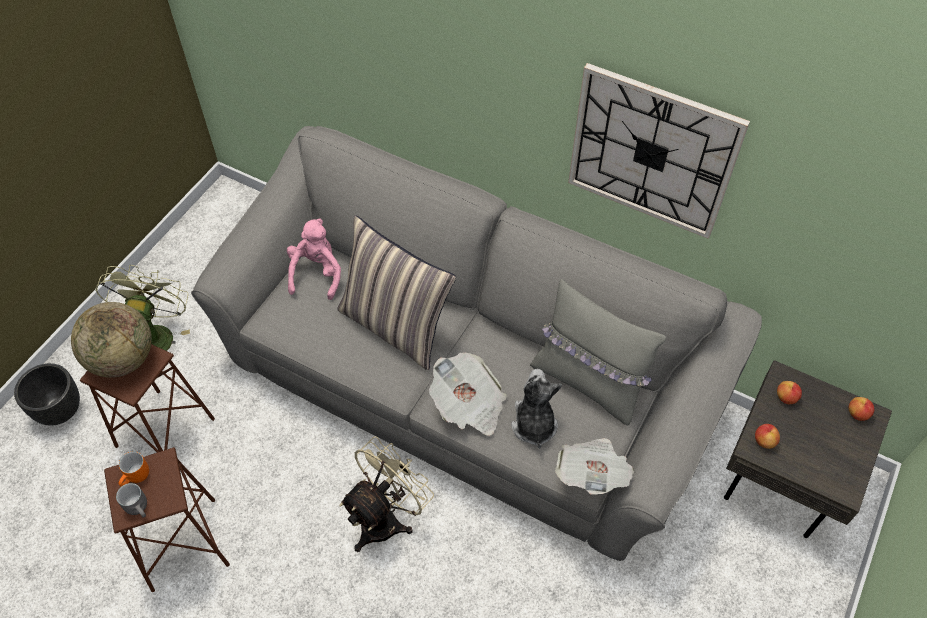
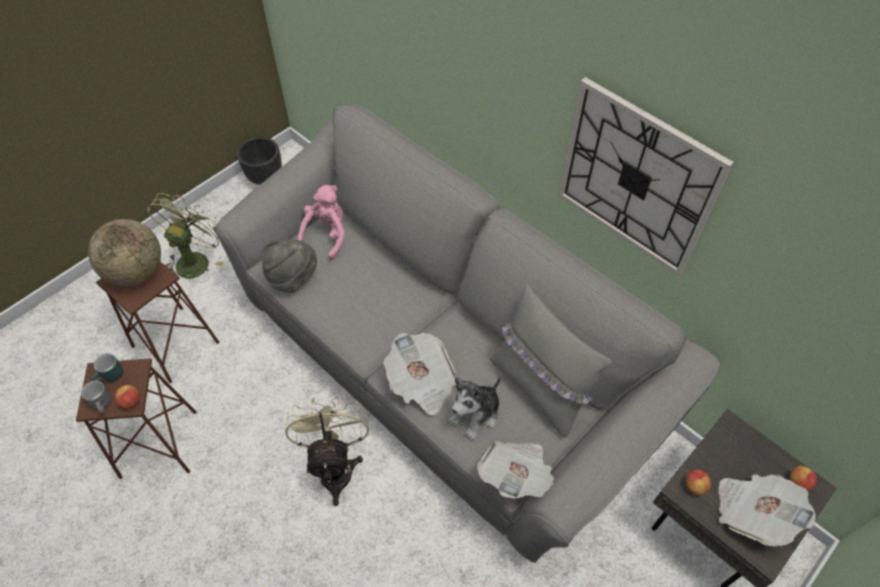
camera: 15 degrees right, 0 degrees up
black planter [14,363,80,426] -> black planter moved to [237,137,282,185]
orange mug [119,451,149,487] -> turquoise mug [91,353,123,382]
pillow [337,215,456,370] -> none
beige fan [339,436,434,552] -> beige fan turned 60 degrees counterclockwise [285,396,369,506]
plush toy [511,369,562,449] -> plush toy turned 150 degrees counterclockwise [449,377,501,440]
apple [777,381,802,404] -> apple moved to [115,385,140,409]
none -> grey hat [261,239,317,293]
none -> newspaper [719,474,816,546]

